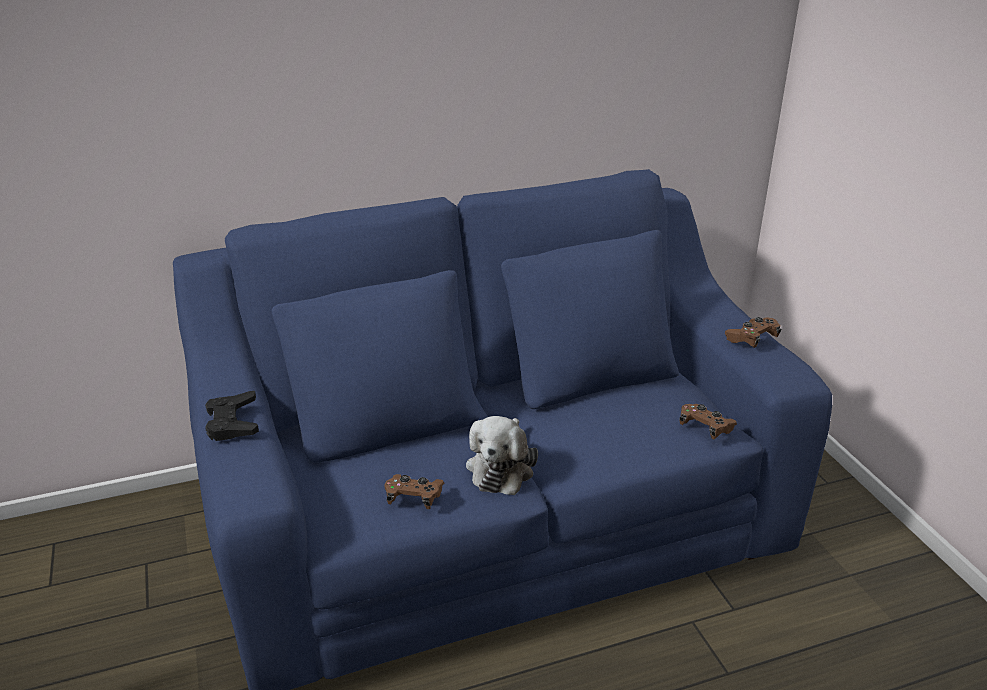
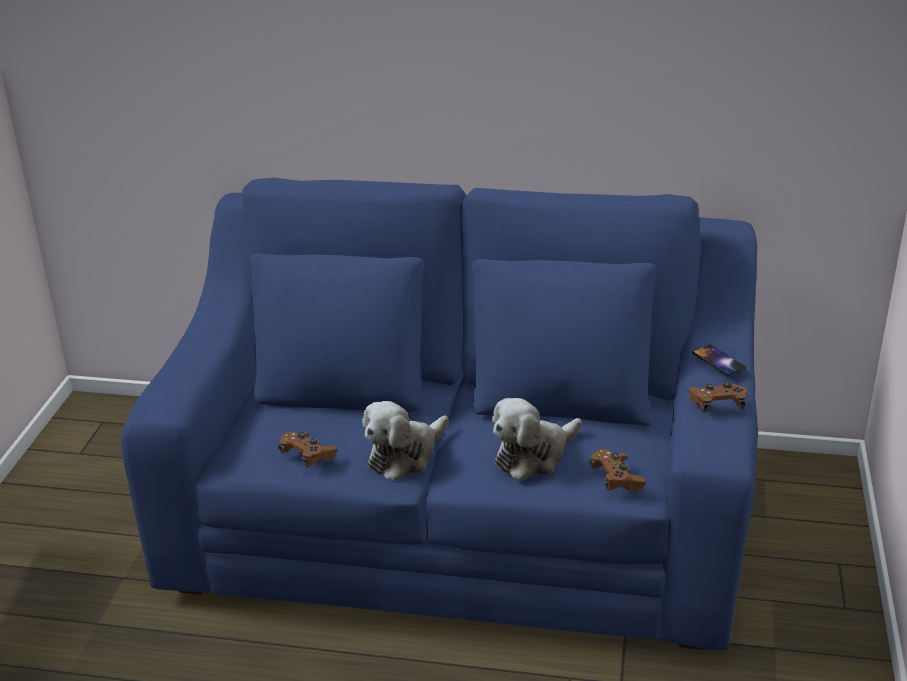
camera: 30 degrees right, 0 degrees up
black game controller [205,391,259,441] -> none
none -> plush toy [492,398,582,481]
none -> phone [692,344,746,376]

